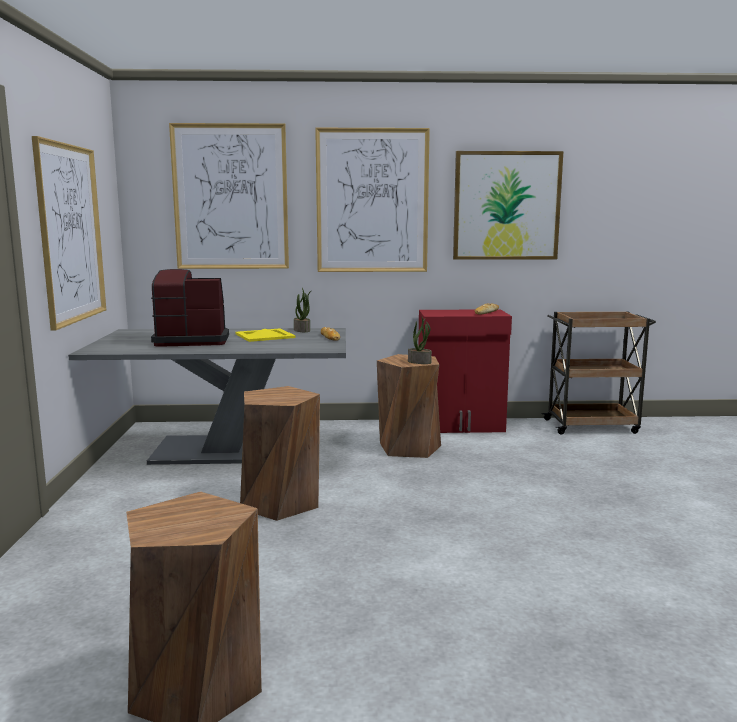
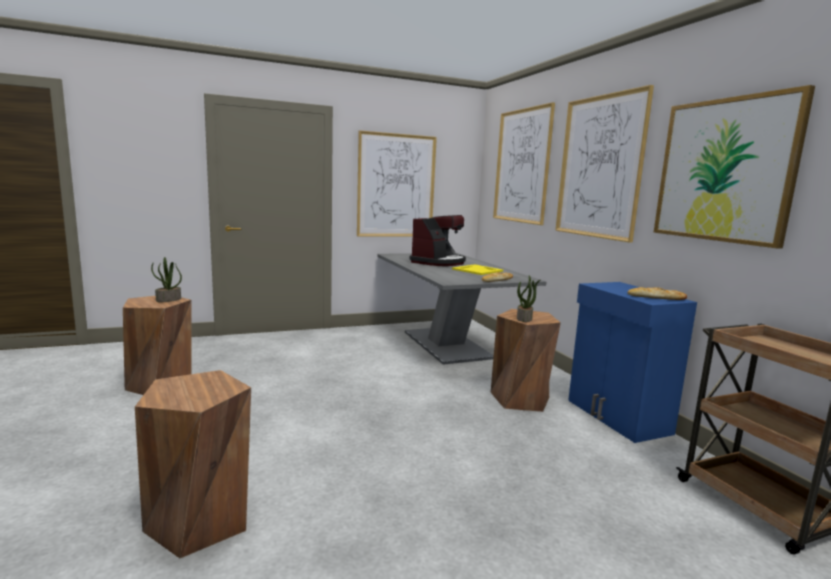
camera: 70 degrees right, 0 degrees up
coffee machine [151,269,229,347] -> coffee machine turned 60 degrees clockwise [410,215,466,266]
brown stool [240,386,320,521] -> brown stool moved to [135,370,251,558]
potted plant [294,288,311,332] -> potted plant moved to [151,257,182,302]
red cabinet [418,309,512,433] -> blue cabinet [568,282,697,443]

